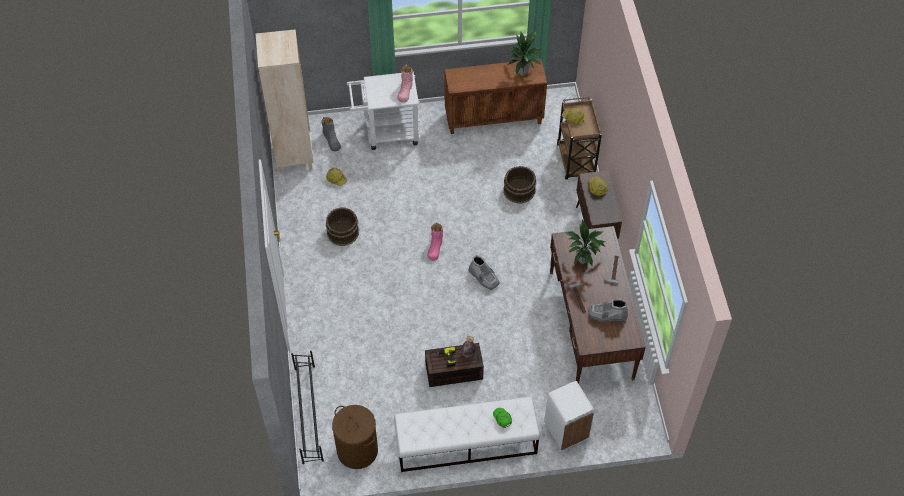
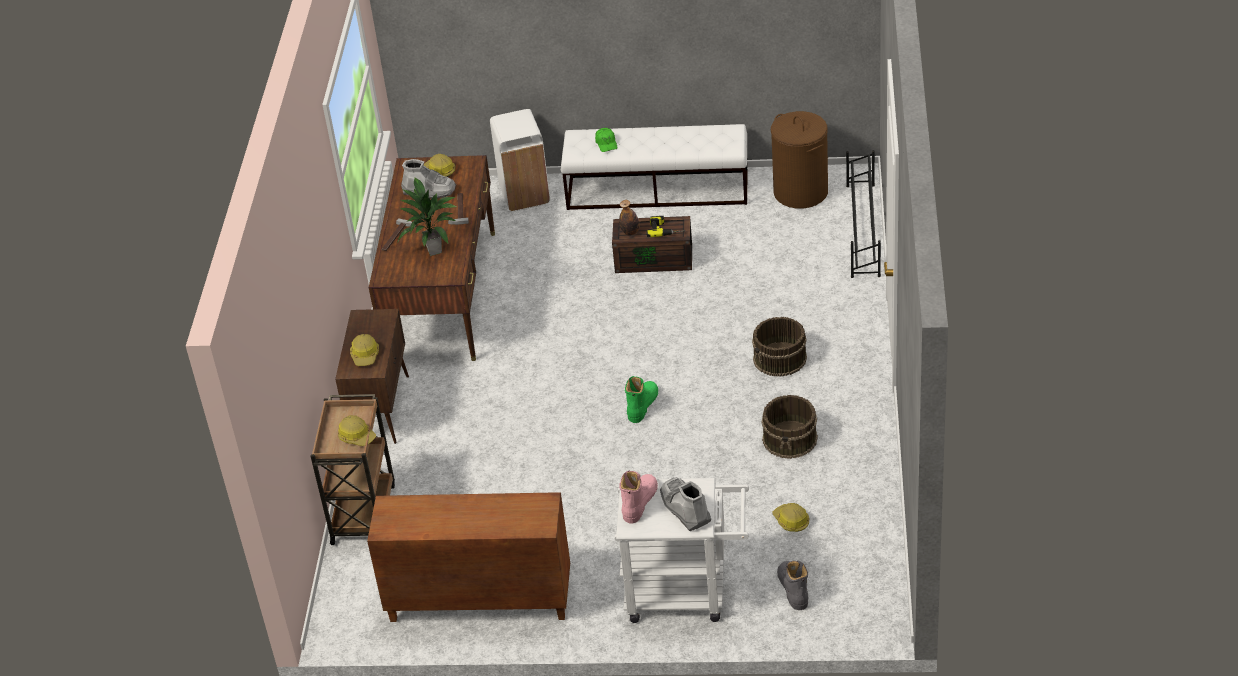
camera: 165 degrees left, 15 degrees down
beige bookcase [256,30,314,174] -> none
pink boot [427,223,443,261] -> green boot [625,376,658,423]
grey boot [468,255,500,290] -> grey boot moved to [660,477,711,531]
brown bucket [503,166,536,204] -> brown bucket moved to [752,317,807,377]
potted plant [506,32,544,76] -> none
none -> hard hat [424,154,455,177]

